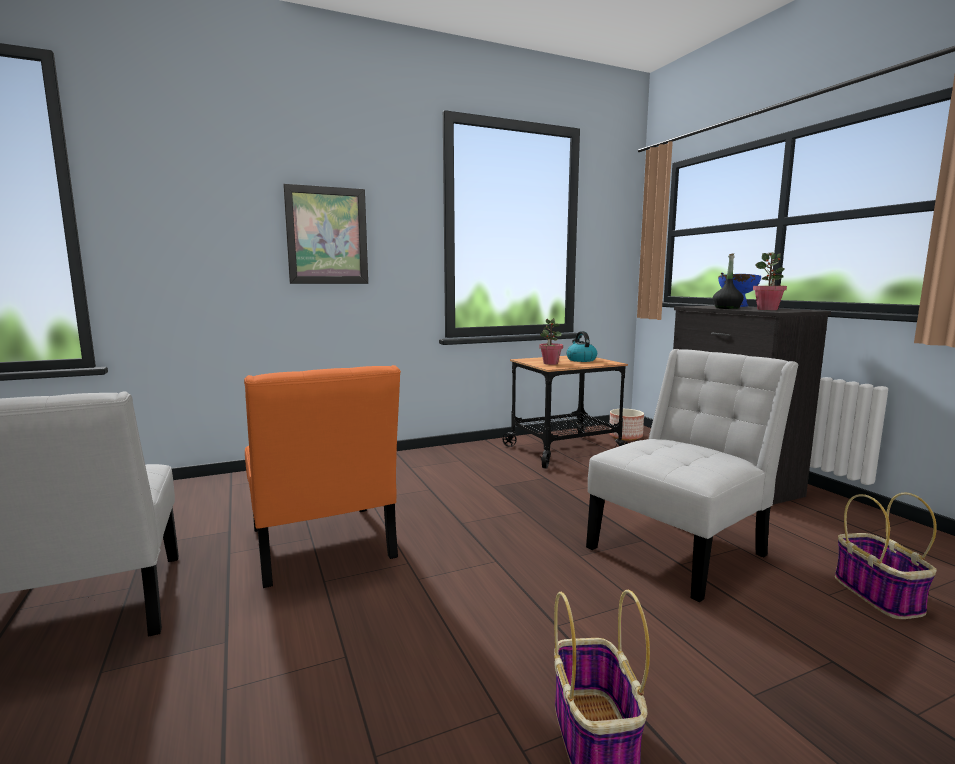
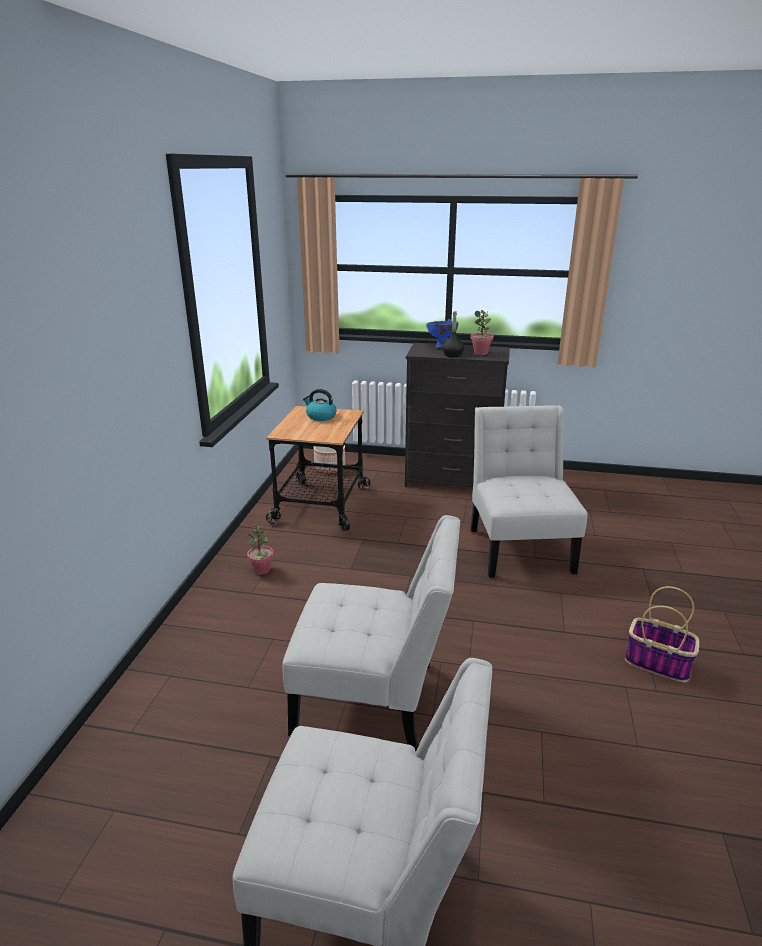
camera: 55 degrees left, 15 degrees up
orange chair [244,365,401,588] -> white chair [282,515,460,751]
picture [283,184,368,284] -> none
potted plant [539,318,563,365] -> potted plant moved to [247,524,274,575]
basket [835,493,937,619] -> none

